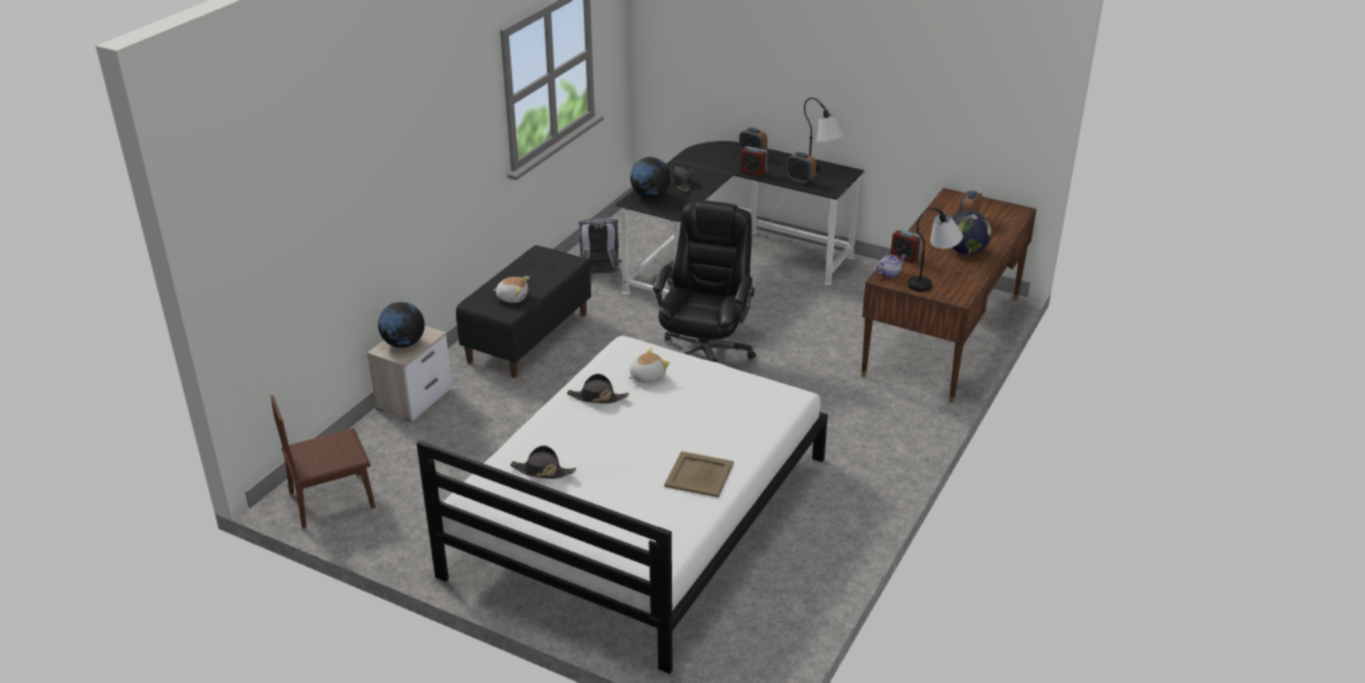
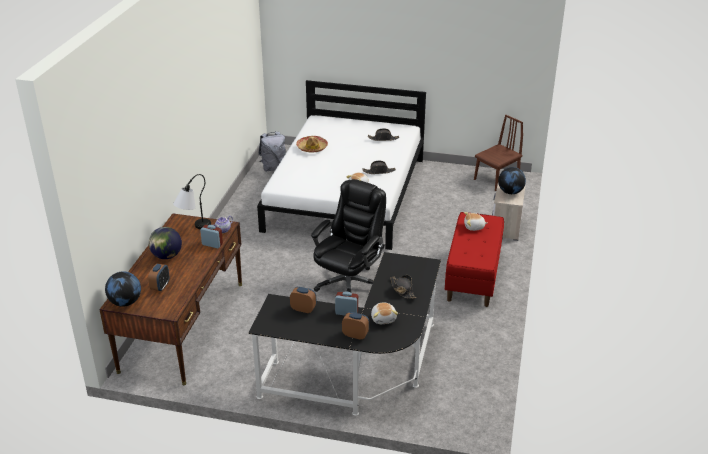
camera: 165 degrees right, 0 degrees up
black bench [456,245,591,378] -> red bench [445,212,504,307]
grey backpack [578,218,622,273] -> grey backpack moved to [258,131,286,171]
globe [630,157,671,198] -> globe moved to [105,271,141,307]
black office chair [653,200,756,362] -> black office chair turned 150 degrees counterclockwise [311,179,386,292]
beige tray [664,451,734,498] -> hat [296,136,328,152]
table lamp [804,98,845,171] -> none
none -> plush toy [371,302,398,324]

